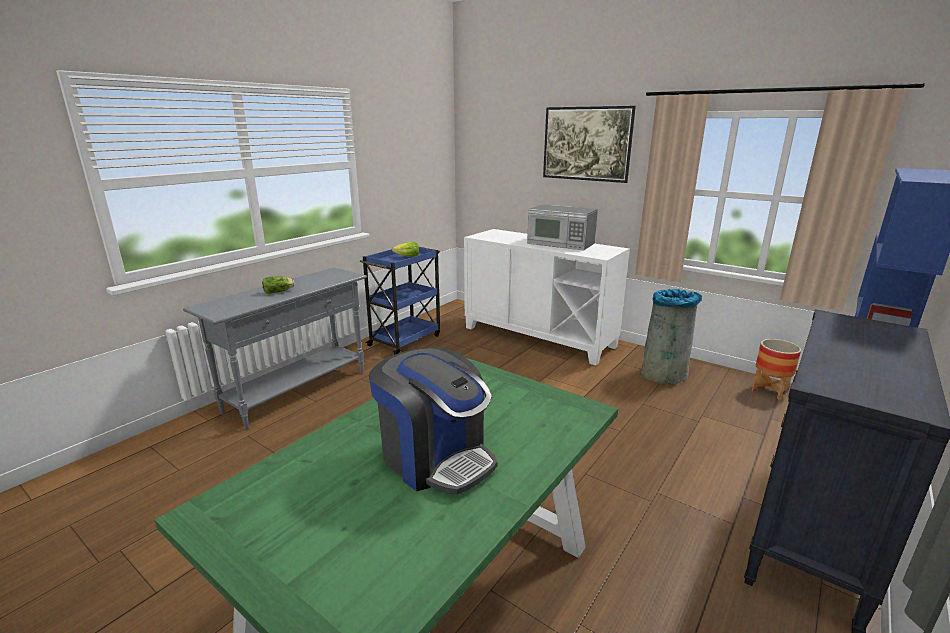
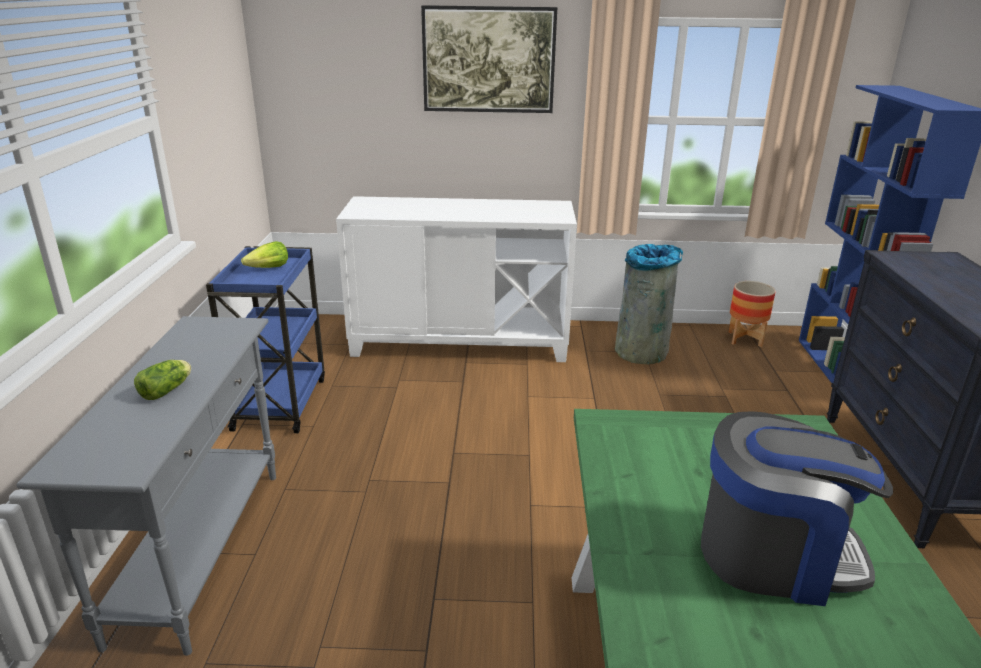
camera: 35 degrees left, 5 degrees up
microwave [527,204,598,251] -> none

